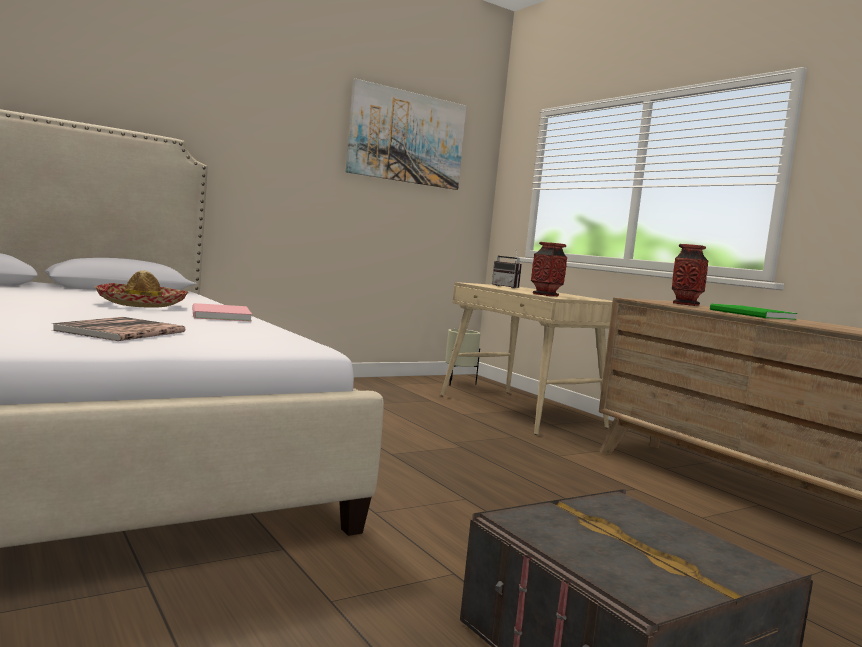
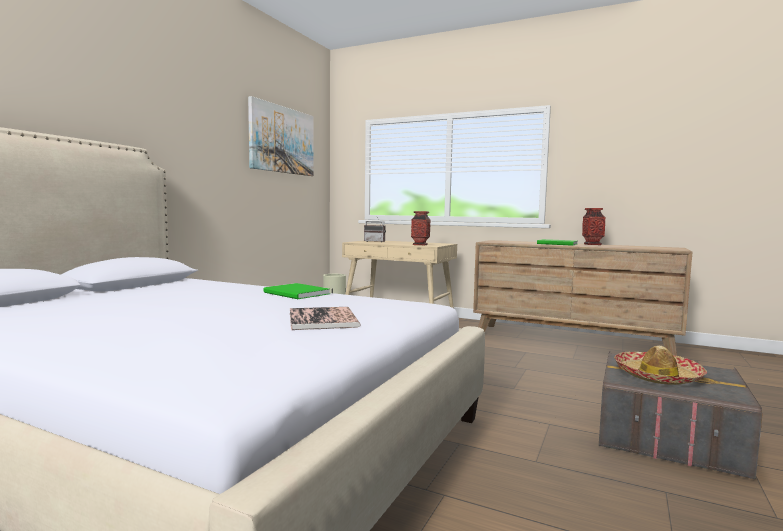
camera: 30 degrees left, 0 degrees up
hat [95,270,188,308] -> hat moved to [614,346,707,385]
pink book [192,303,252,322] -> green book [264,283,330,299]
vase [672,244,708,306] -> vase moved to [582,208,605,245]

